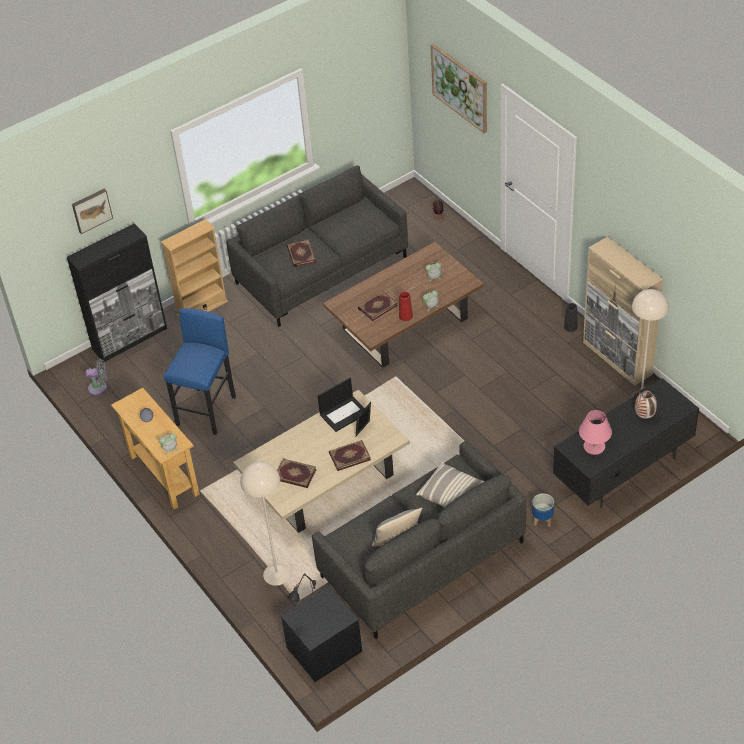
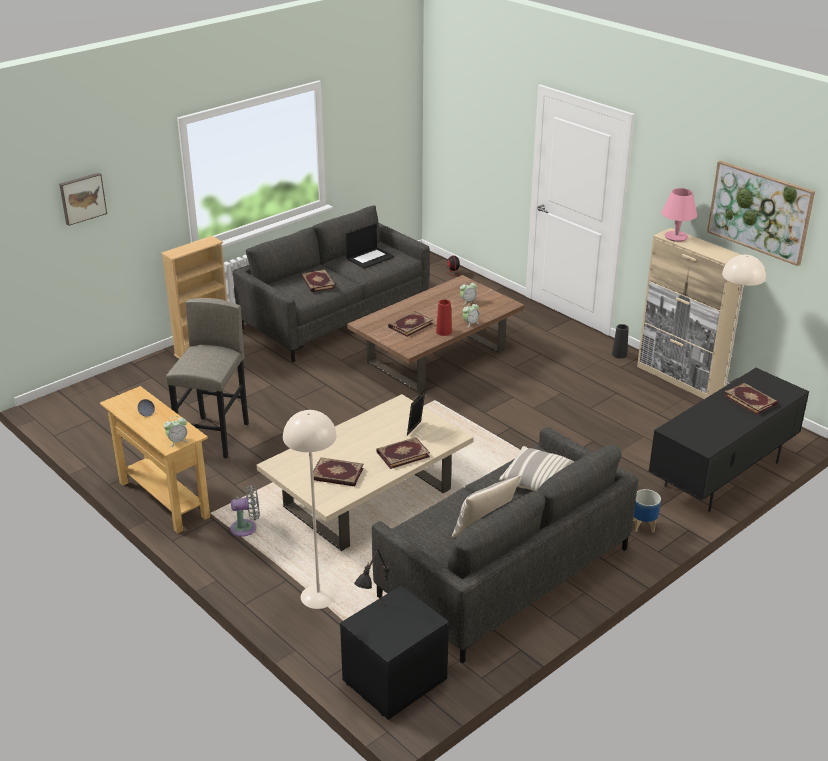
camera: 10 degrees left, 15 degrees down
black cabinet [67,223,167,362] -> none
grey fan [86,359,107,395] -> grey fan moved to [230,485,260,537]
blue stool [164,308,236,435] -> grey stool [166,298,249,459]
laptop [318,378,365,432] -> laptop moved to [346,223,394,269]
picture [431,44,487,133] -> picture moved to [707,161,815,266]
pink table lamp [579,410,612,455] -> pink table lamp moved to [662,188,697,242]
vase [635,391,657,419] -> book [724,383,778,415]

